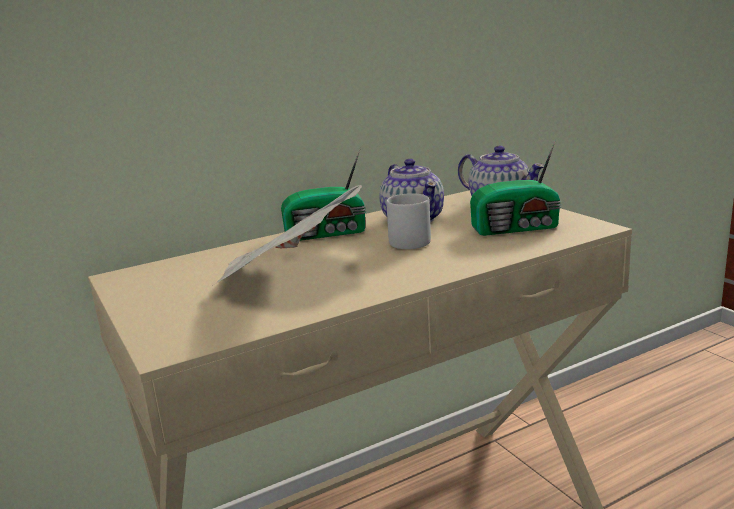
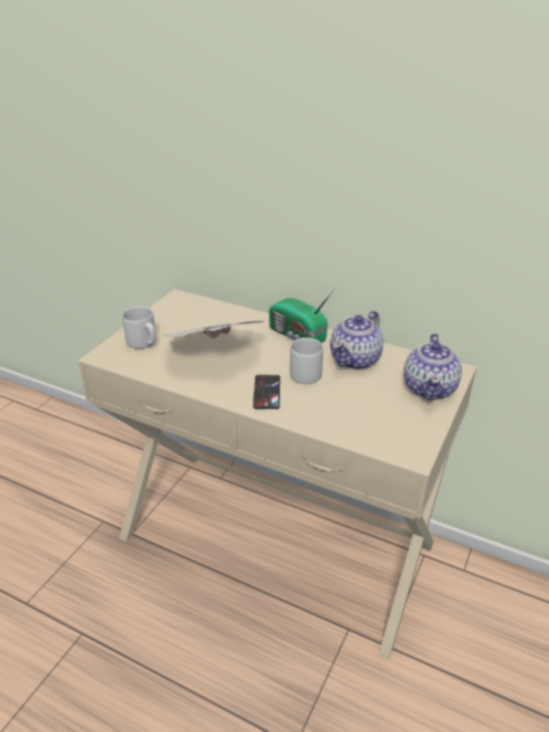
camera: 55 degrees right, 15 degrees up
radio [470,139,561,236] -> none
none -> grey mug [122,306,156,349]
none -> phone [253,375,280,409]

